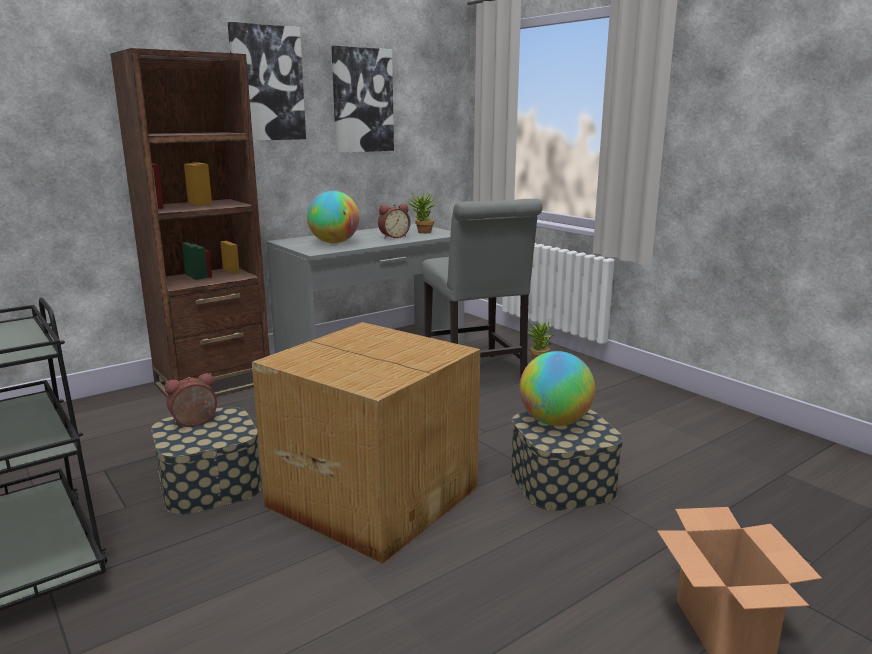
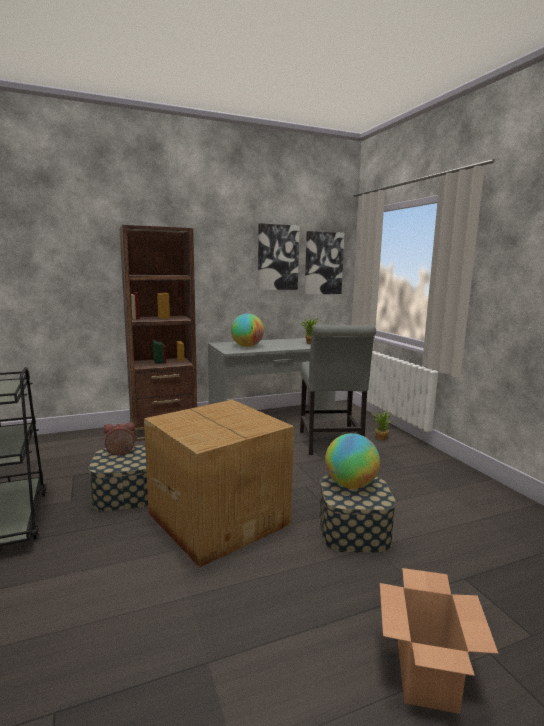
camera: 15 degrees right, 5 degrees down
picture [228,22,306,141] -> picture moved to [305,231,344,294]
alarm clock [378,204,410,239] -> none

